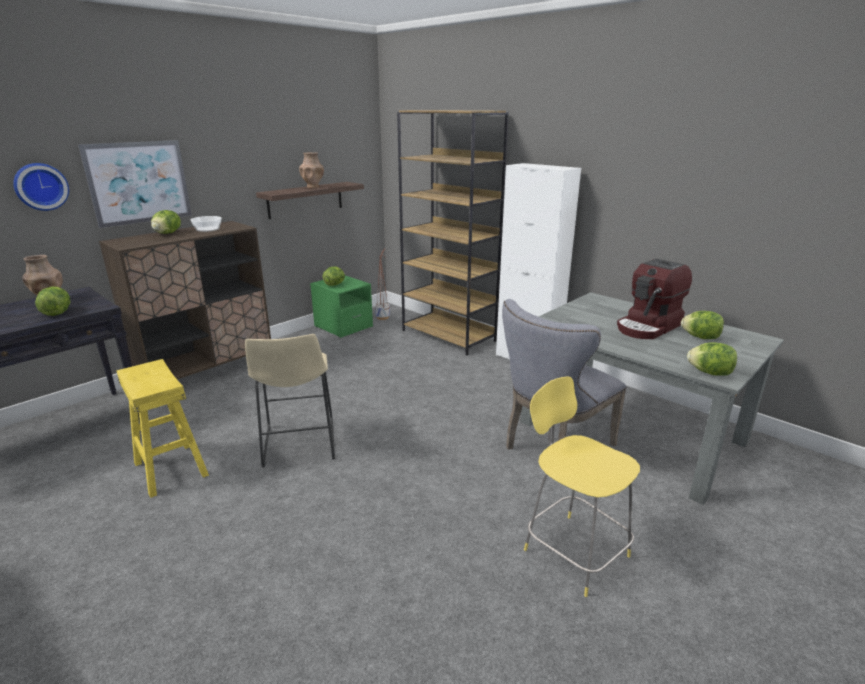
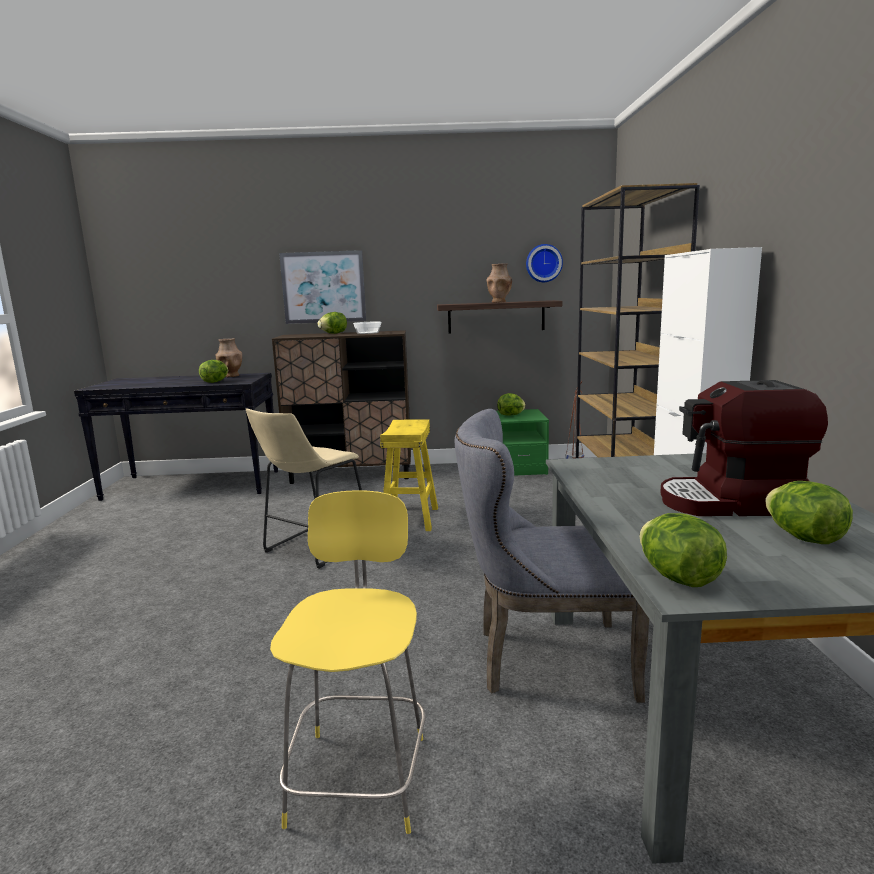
camera: 45 degrees right, 10 degrees down
wall clock [13,163,69,211] -> wall clock moved to [526,244,563,282]
yellow stool [116,359,209,498] -> yellow stool moved to [380,419,438,531]

